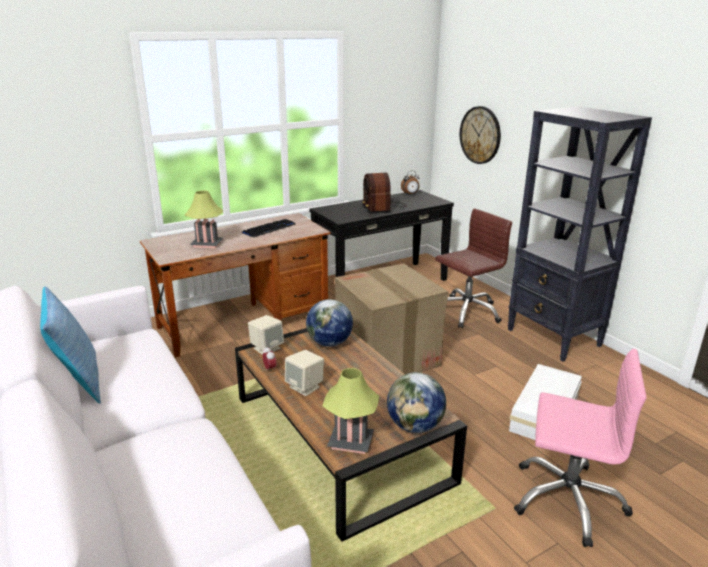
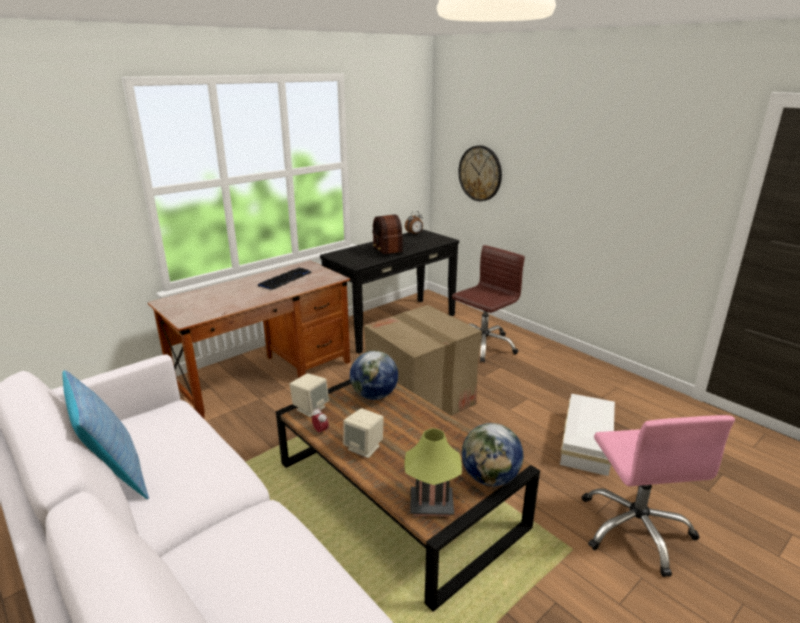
camera: 10 degrees left, 0 degrees up
table lamp [185,190,223,248] -> none
black bookcase [507,106,652,362] -> none
pink office chair [514,349,647,547] -> pink office chair turned 75 degrees clockwise [582,415,735,577]

